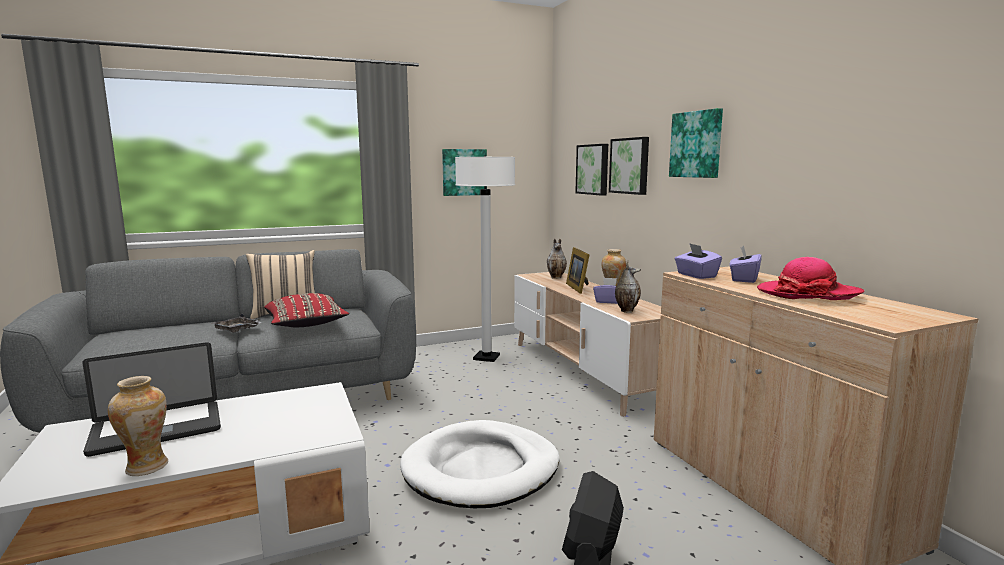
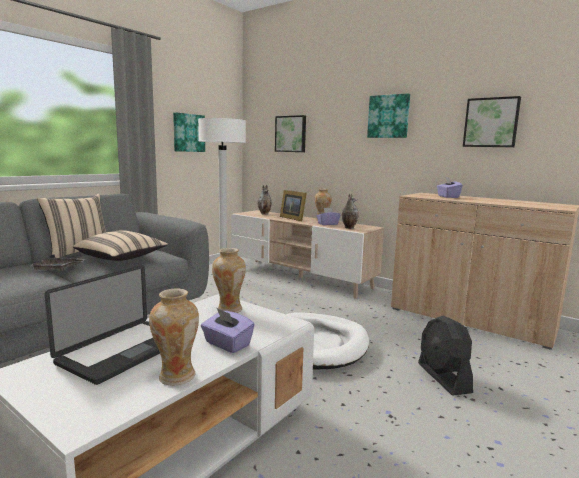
camera: 30 degrees left, 0 degrees up
red pillow [264,293,349,327] -> beige pillow [73,230,168,261]
picture [609,137,649,195] -> picture moved to [463,96,521,147]
purple tissue box [675,244,722,279] -> purple tissue box moved to [201,308,255,353]
hat [757,257,865,300] -> none
none -> vase [212,248,246,313]

